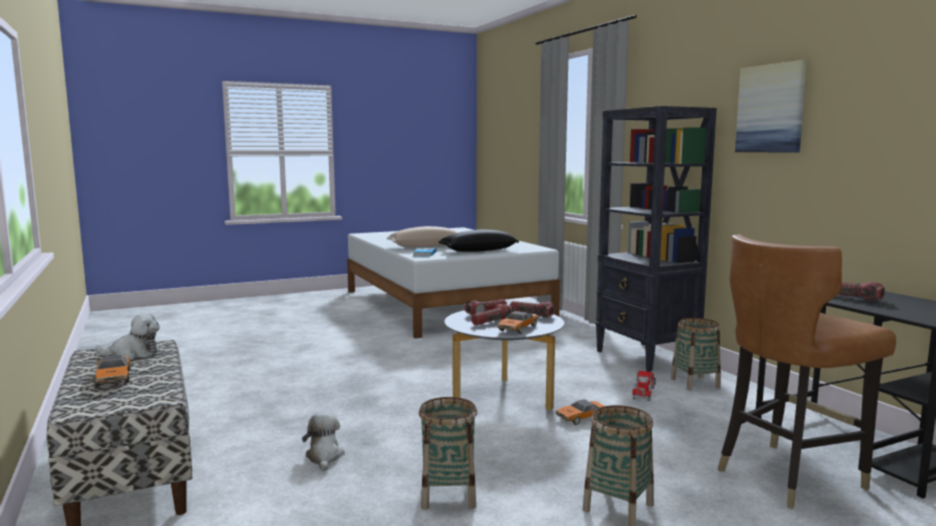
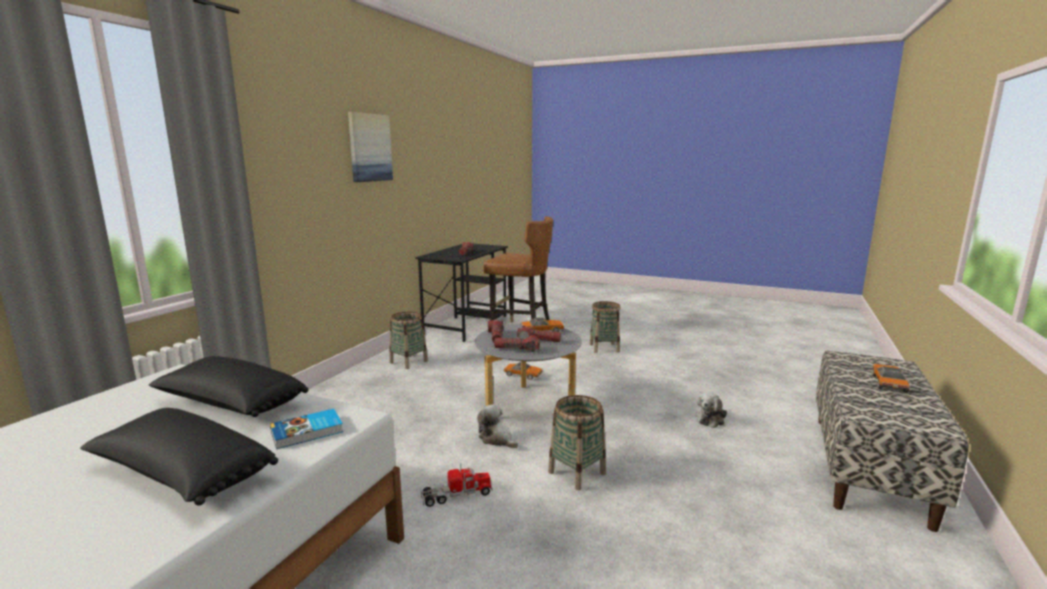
camera: 130 degrees left, 5 degrees up
plush toy [96,313,160,359] -> plush toy moved to [477,404,518,448]
beige pillow [387,226,457,248] -> black pillow [80,408,278,506]
basket [419,397,477,510] -> basket moved to [548,395,606,490]
black bookcase [595,106,717,372] -> none
toy truck [632,370,656,401] -> toy truck moved to [421,464,493,507]

